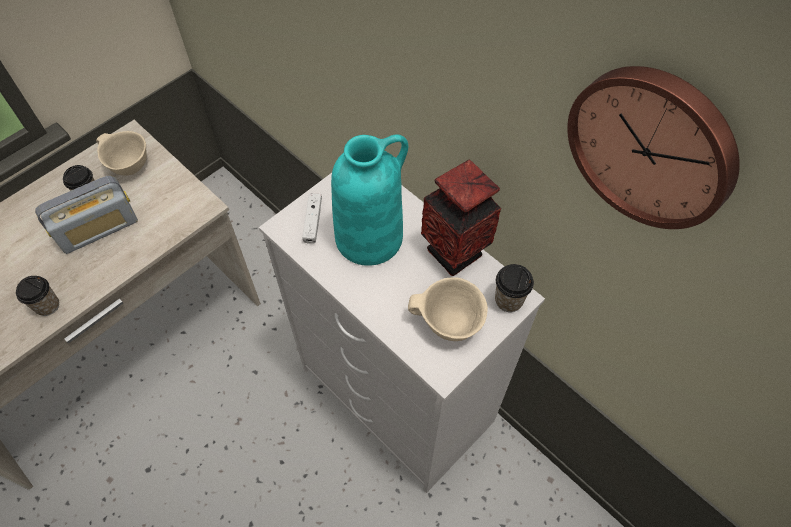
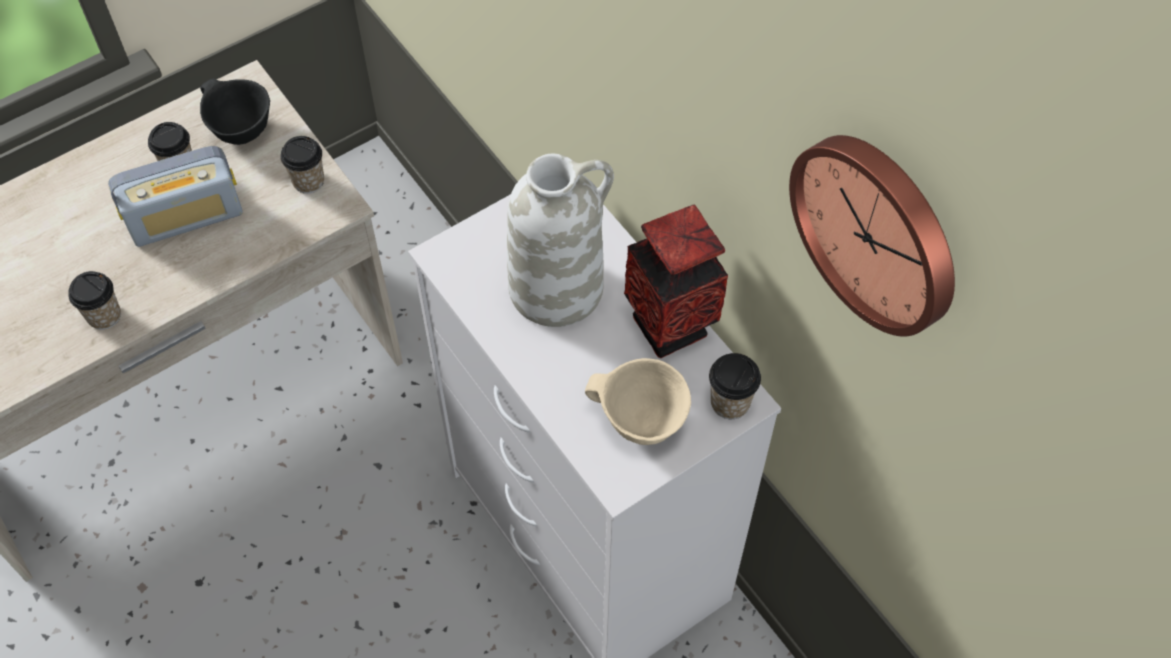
camera: 10 degrees right, 0 degrees up
beige bowl [96,131,147,176] -> black bowl [200,78,270,145]
white game controller [302,194,322,244] -> none
turquoise vase [331,134,408,266] -> white vase [507,154,614,327]
none -> cup [280,136,324,194]

